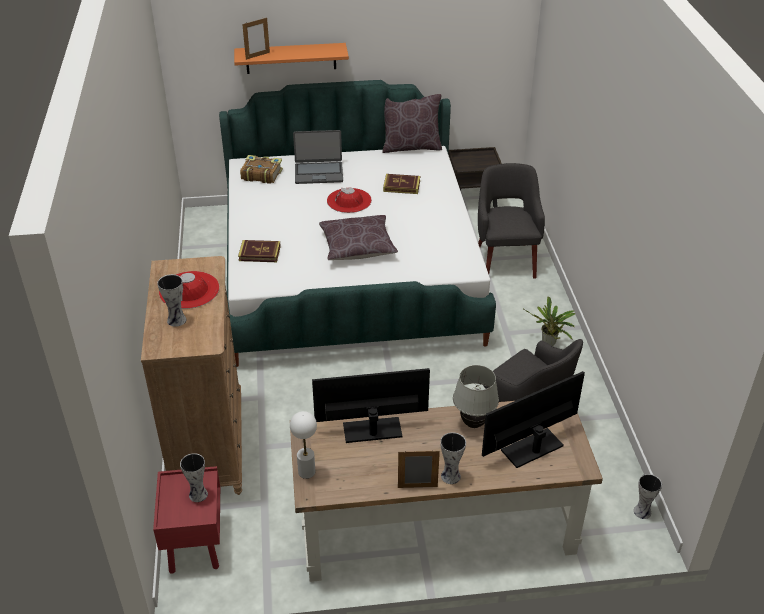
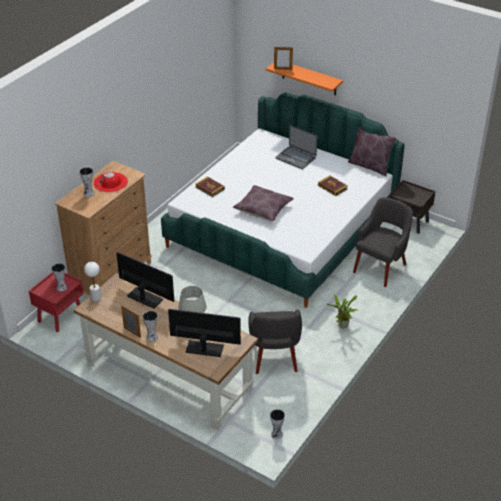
camera: 40 degrees right, 0 degrees up
book [240,155,283,184] -> none
red hat [327,187,372,213] -> none

